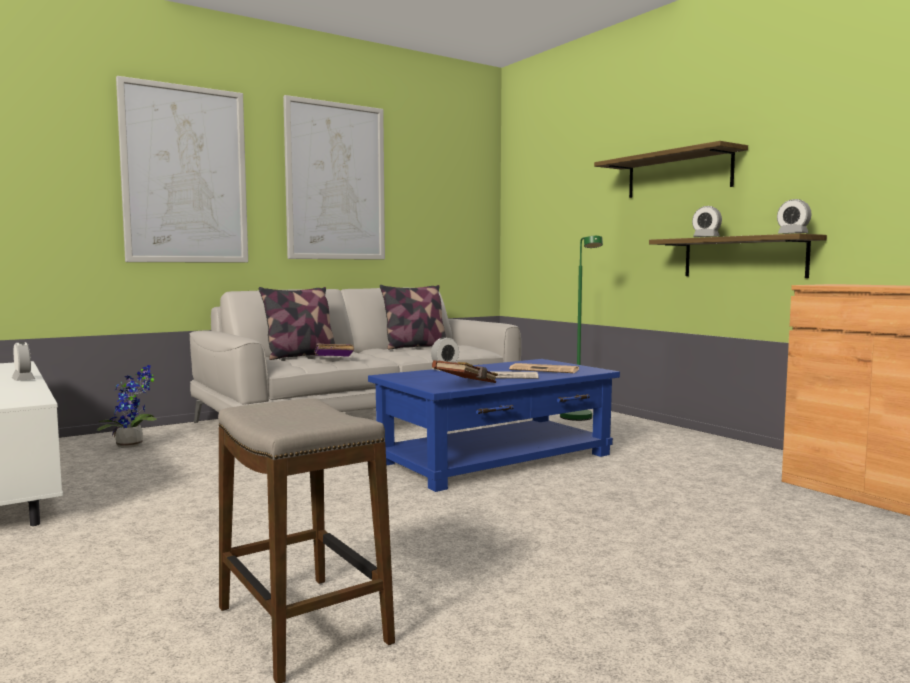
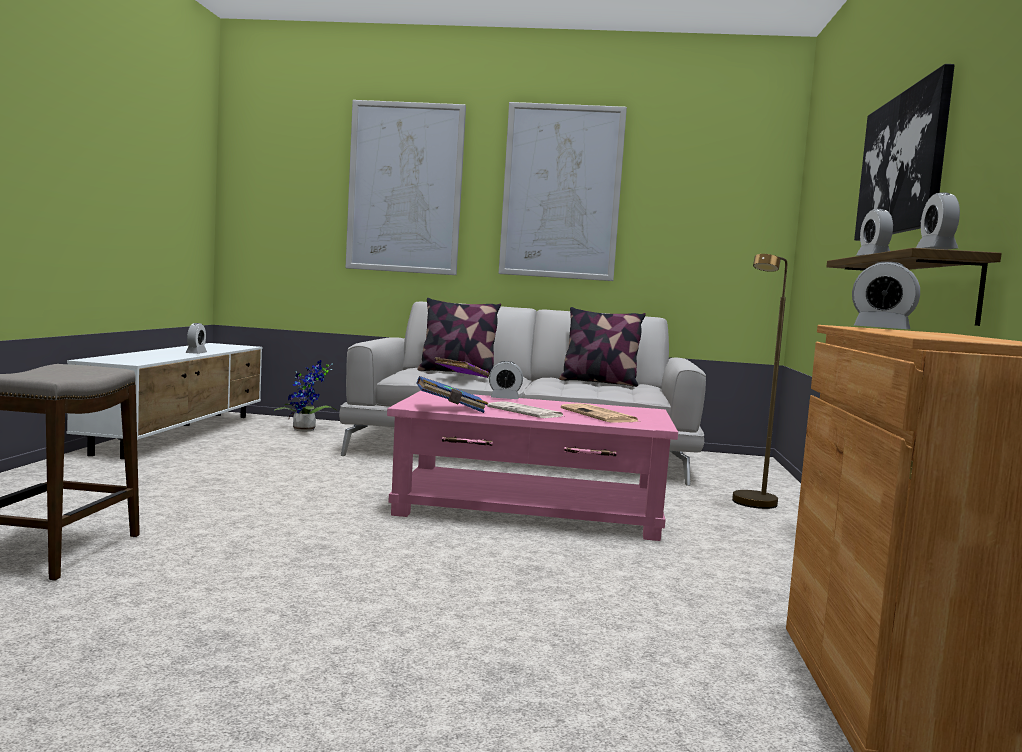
camera: 40 degrees right, 0 degrees up
blue coffee table [368,359,620,492] -> pink coffee table [387,391,678,541]
brown book [432,360,498,383] -> blue book [416,376,488,413]
green floor lamp [560,236,603,421] -> brown floor lamp [732,254,787,509]
shelf [594,141,748,198] -> picture [854,64,955,241]
none -> alarm clock [852,262,920,329]

